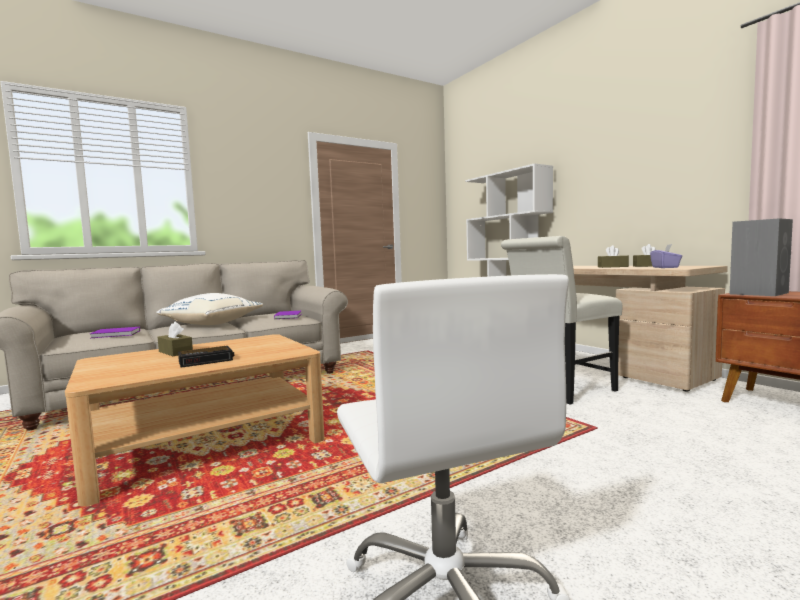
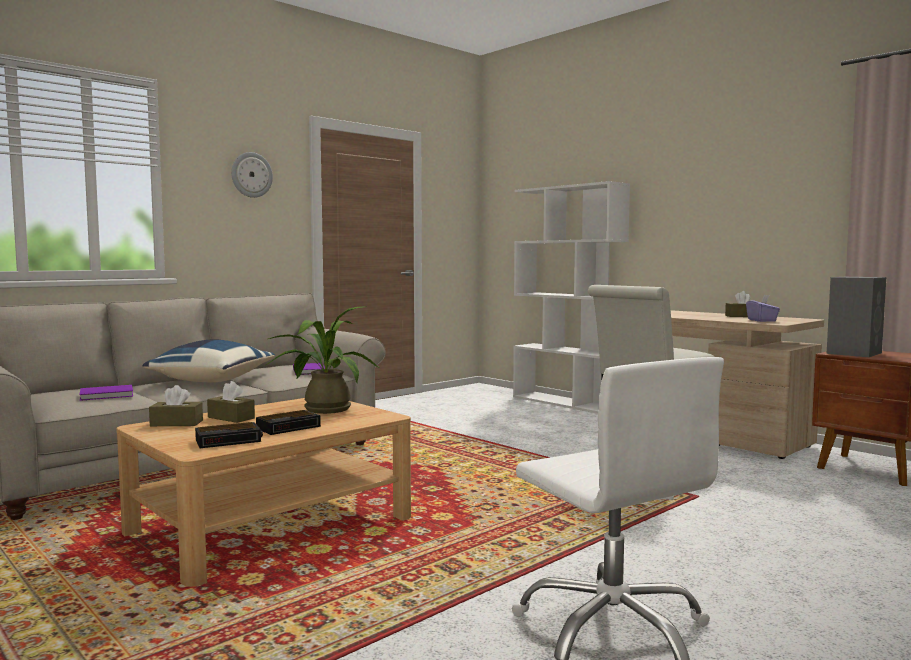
camera: 10 degrees left, 0 degrees up
white pillow [156,293,263,325] -> blue pillow [142,340,275,382]
brown tissue box [598,245,629,268] -> brown tissue box moved to [149,385,203,426]
none -> alarm clock [195,422,263,448]
none -> wall clock [231,152,273,198]
none -> potted plant [266,306,380,414]

